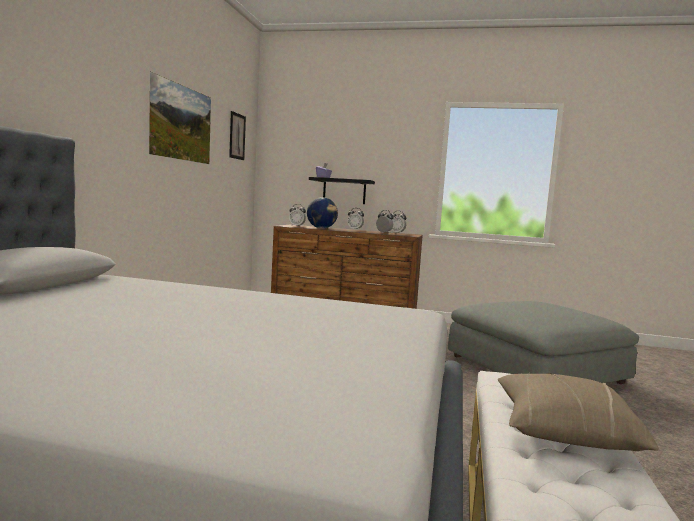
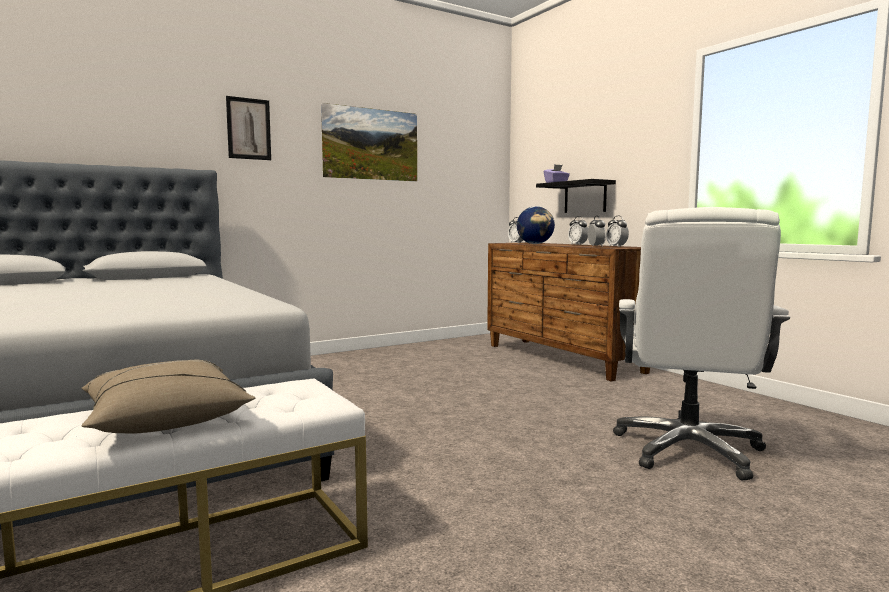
camera: 45 degrees right, 0 degrees up
picture [229,111,246,160] -> picture moved to [226,96,271,160]
grey ottoman [448,301,639,384] -> white office chair [613,207,790,481]

